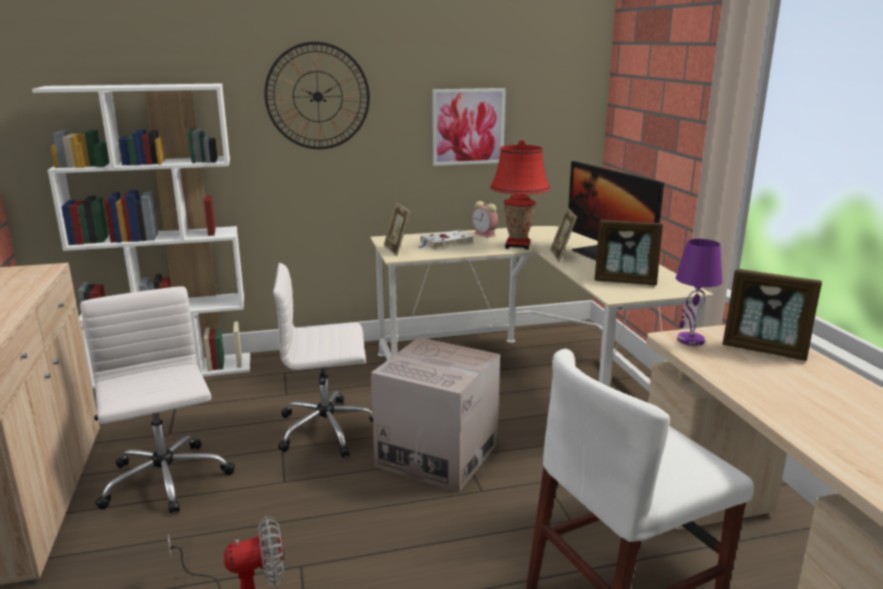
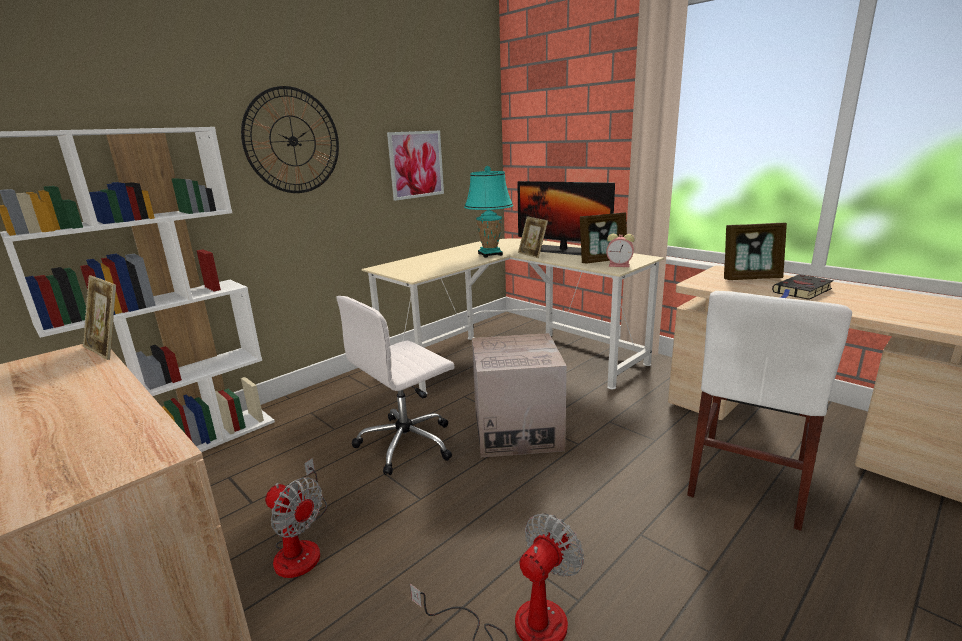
camera: 30 degrees left, 0 degrees up
white office chair [80,286,235,514] -> fan [265,458,327,578]
picture frame [384,202,410,256] -> picture frame moved to [83,275,116,360]
white book [419,230,474,250] -> none
alarm clock [472,201,498,238] -> alarm clock moved to [606,233,635,267]
red table lamp [490,140,550,250] -> turquoise table lamp [464,166,513,258]
purple table lamp [676,239,722,346] -> none
none -> black book [772,275,834,300]

